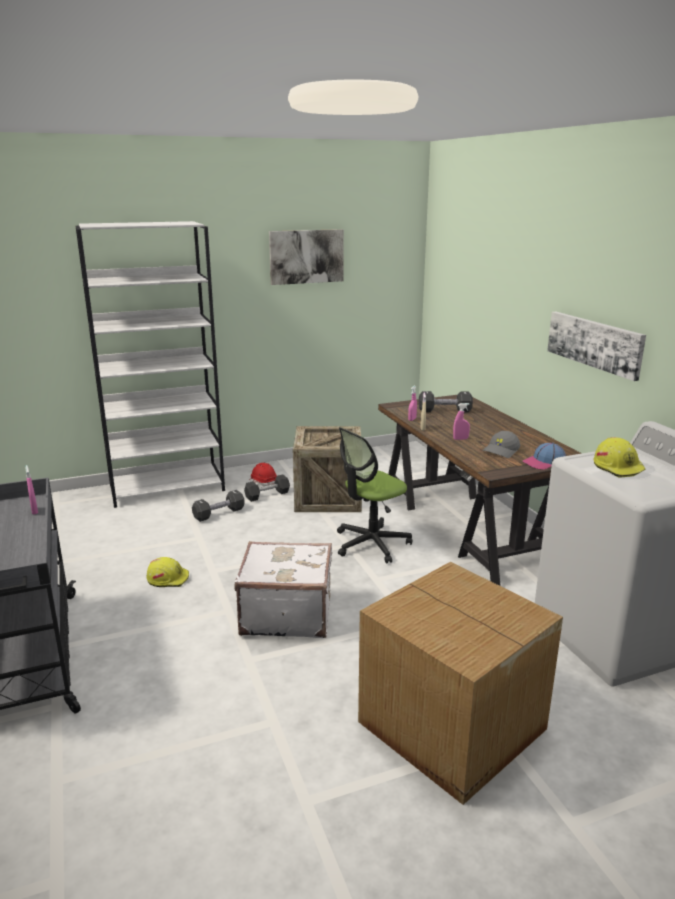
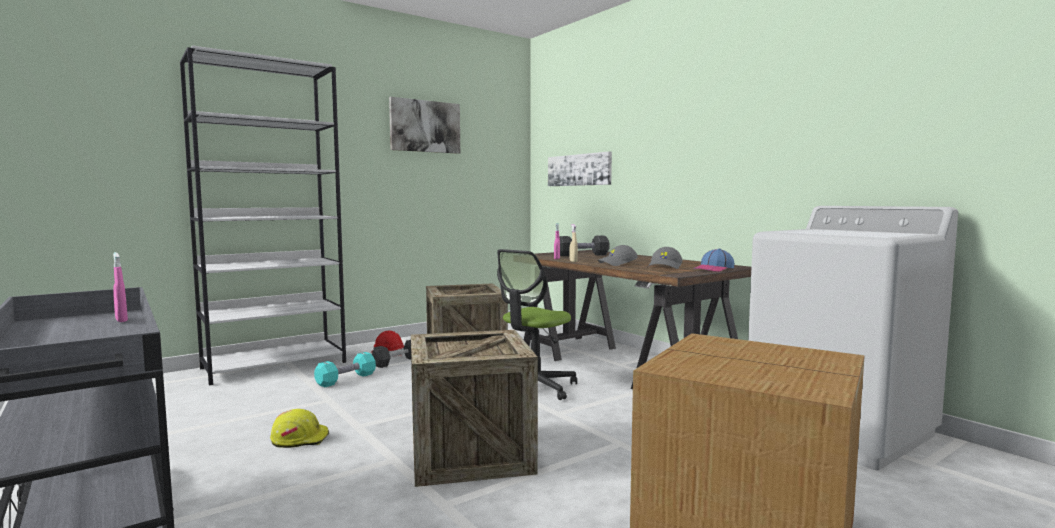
camera: 15 degrees left, 15 degrees down
black dumbbell [192,490,245,522] -> turquoise dumbbell [314,352,376,387]
white suitcase [235,541,332,638] -> crate [411,330,538,487]
pink spray bottle [453,403,470,440] -> grey cap [598,245,638,266]
picture [547,312,646,381] -> picture moved to [548,151,612,186]
yellow hard hat [593,437,646,478] -> none

